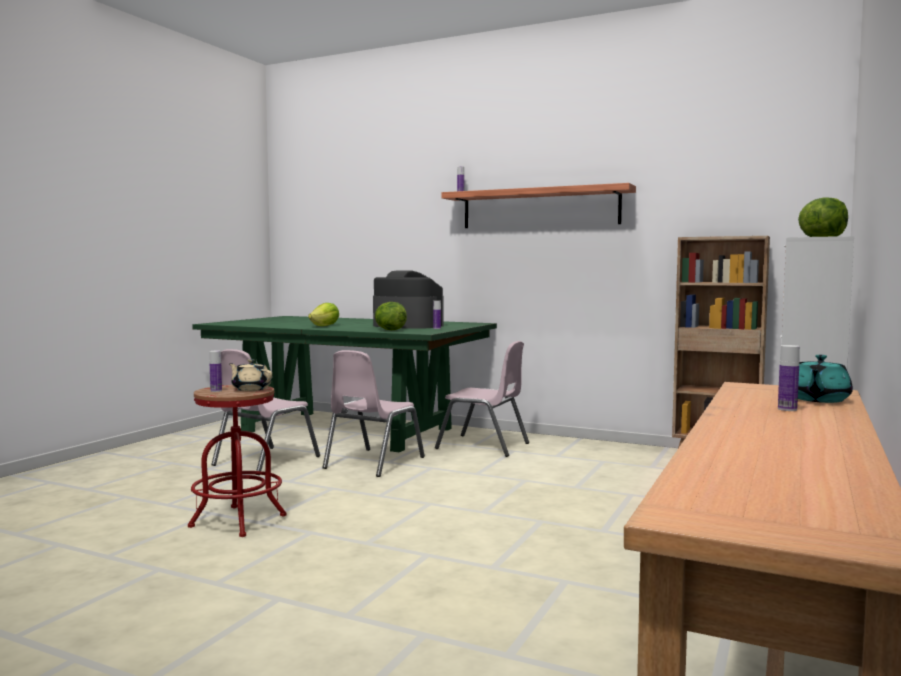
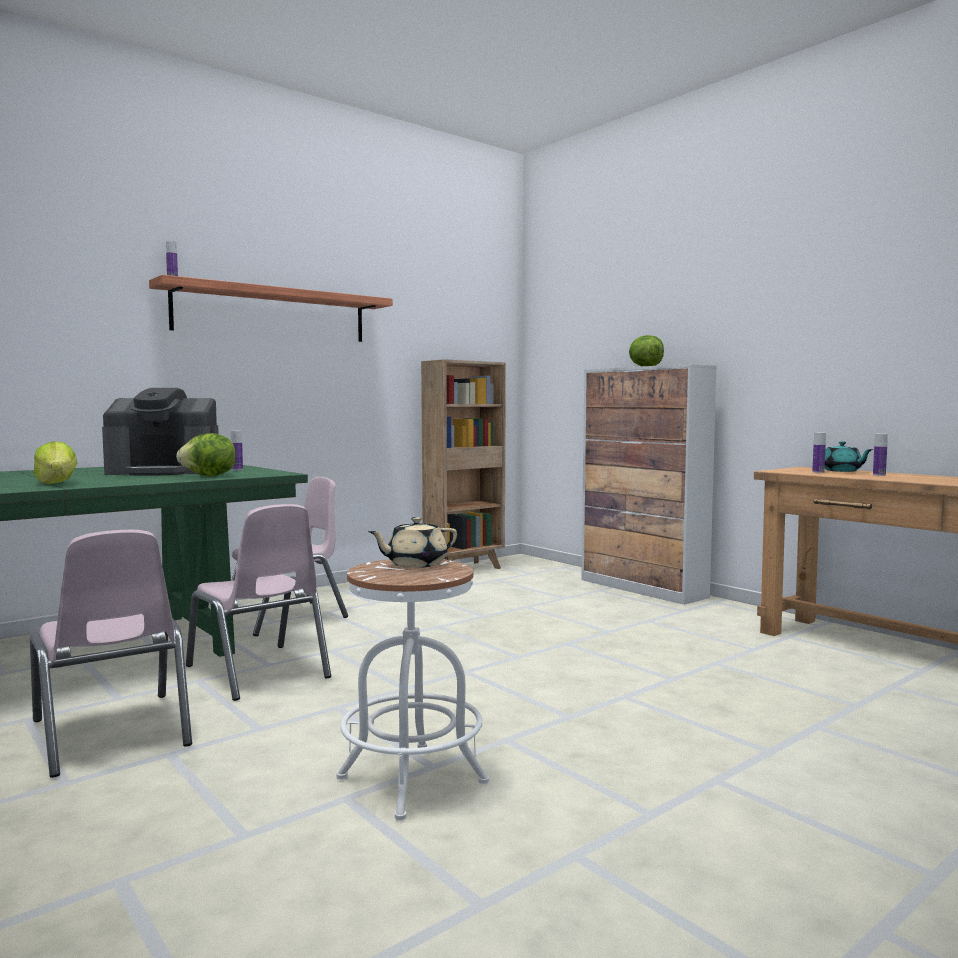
camera: 65 degrees left, 0 degrees up
red stool [188,385,287,537] -> white stool [336,559,489,821]
bottle [209,351,222,392] -> bottle moved to [812,432,826,473]
coffee machine [373,270,444,329] -> coffee machine turned 150 degrees counterclockwise [102,388,219,476]

